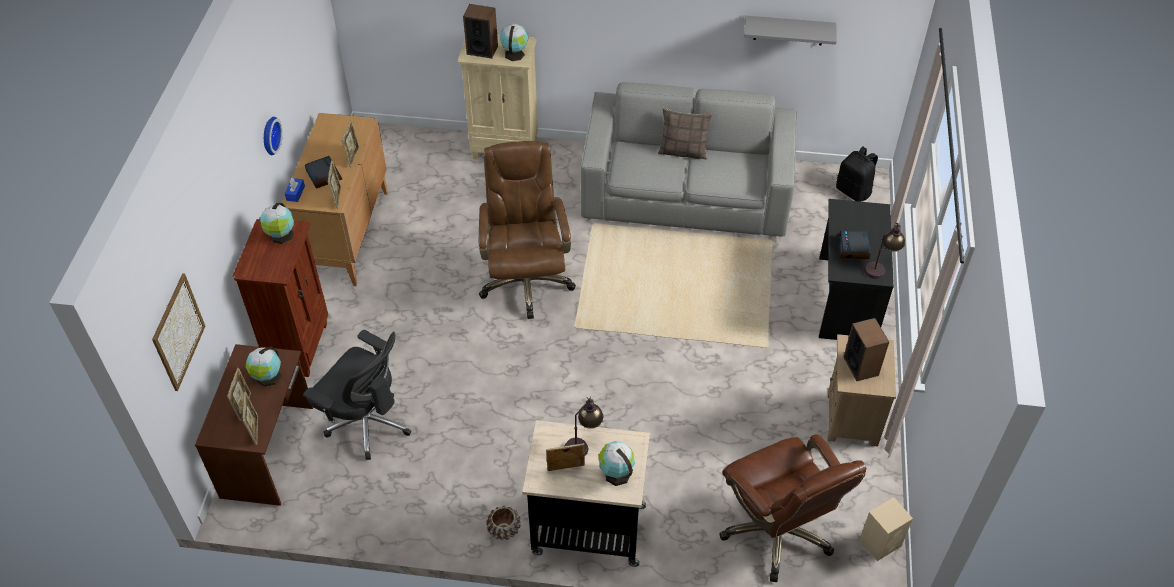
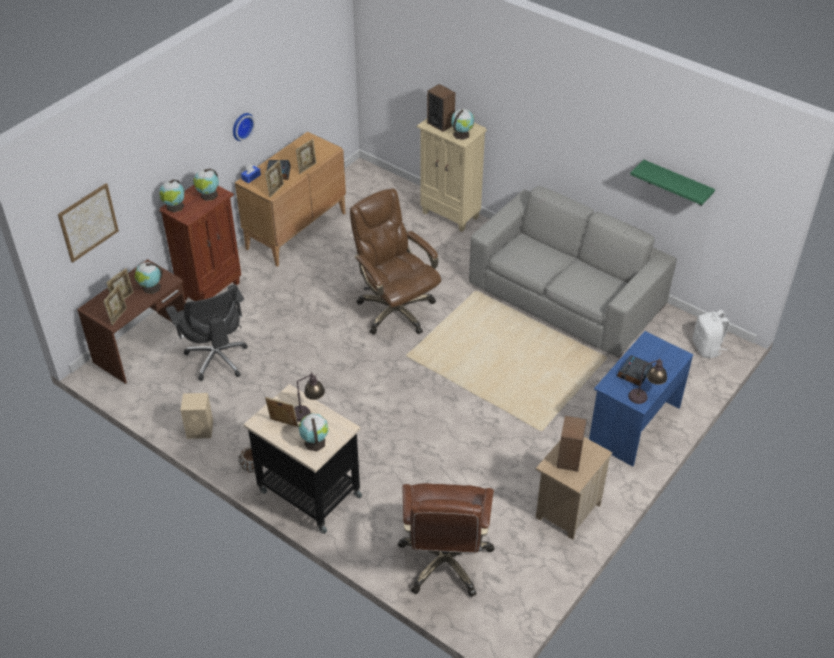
camera: 30 degrees right, 5 degrees down
brown office chair [479,141,576,319] -> brown office chair turned 60 degrees counterclockwise [350,188,441,335]
pillow [658,108,712,160] -> none
grey shelf [744,16,837,45] -> green shelf [630,160,715,206]
black desk [819,199,894,340] -> blue desk [589,331,693,467]
black backpack [836,146,878,202] -> white backpack [692,310,730,358]
beige speaker [859,497,913,561] -> beige speaker moved to [180,393,213,439]
none -> globe [159,179,185,212]

